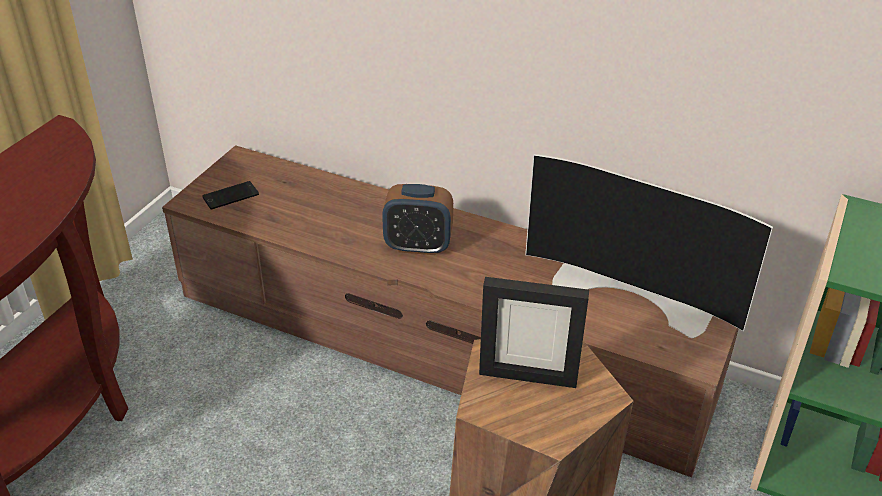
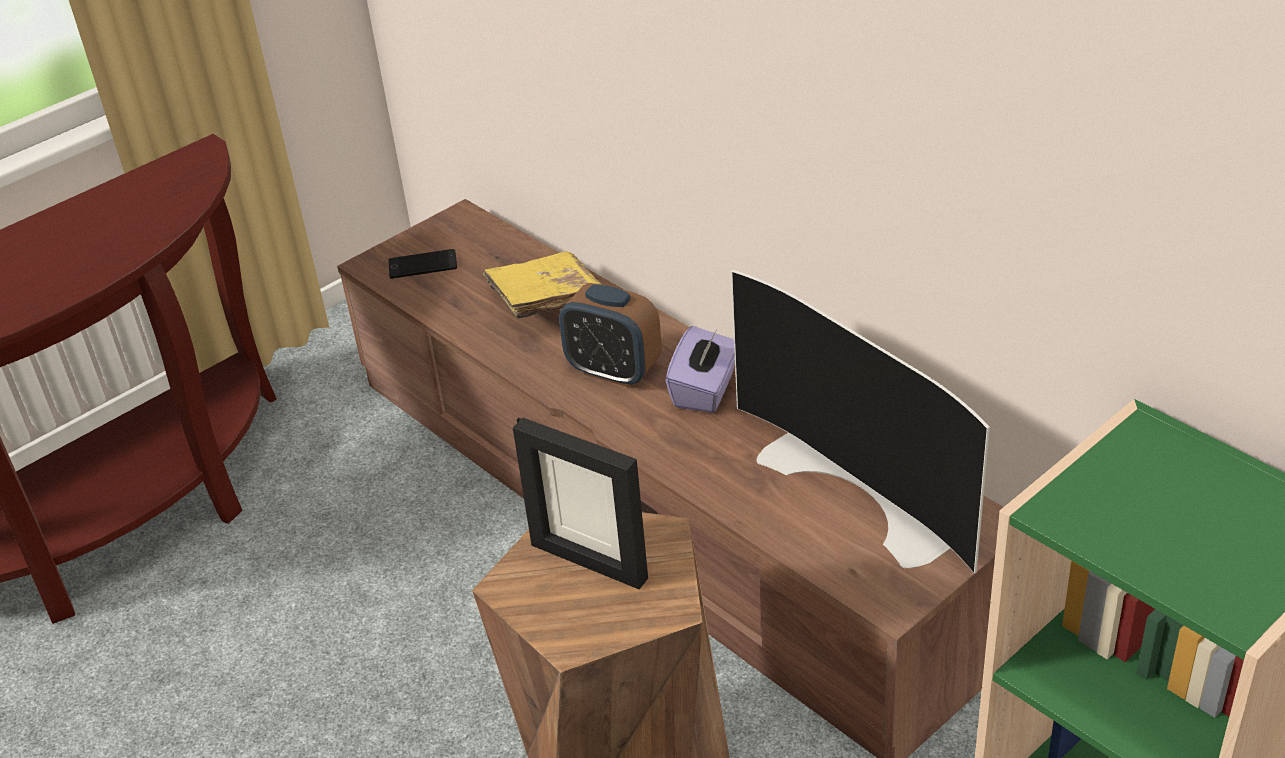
camera: 25 degrees right, 0 degrees up
none -> yellow book [483,251,601,319]
none -> purple tissue box [665,326,735,413]

